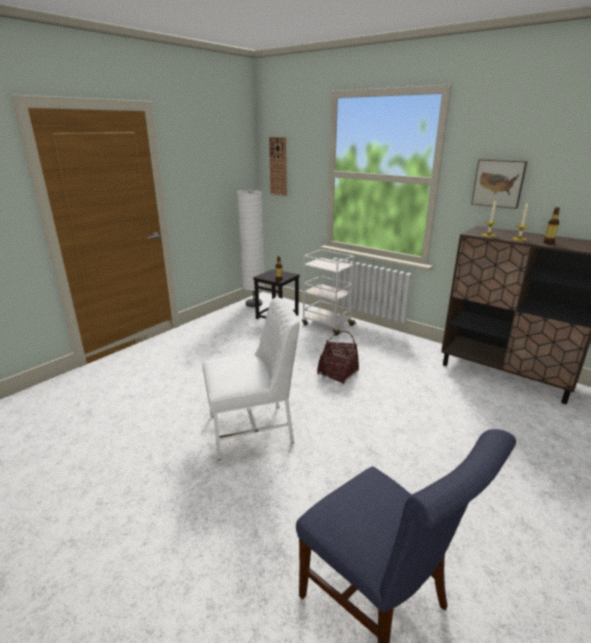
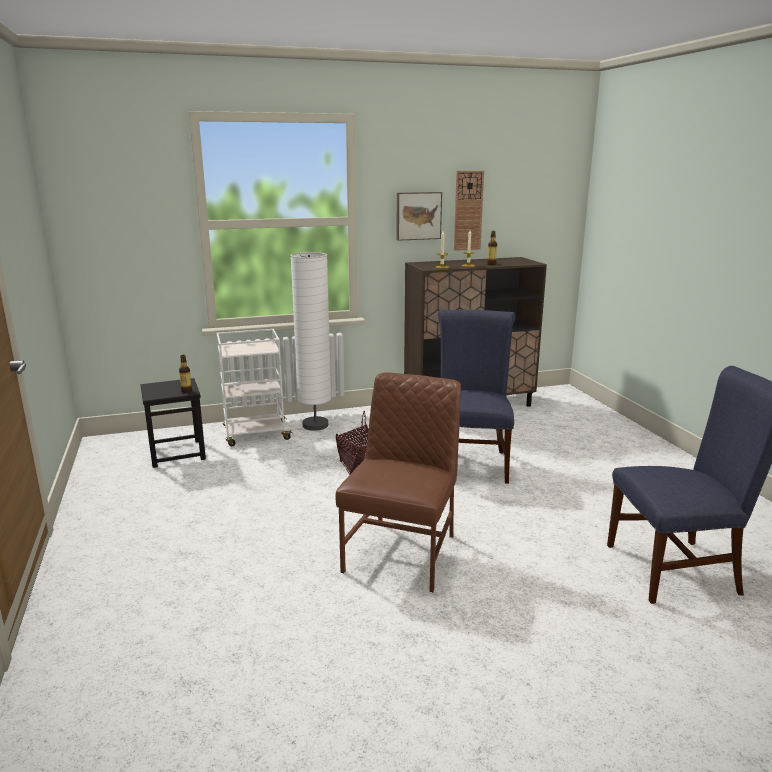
camera: 55 degrees left, 5 degrees down
white chair [203,297,300,460] -> brown chair [336,372,461,592]
white floor lamp [237,190,264,307] -> white floor lamp moved to [291,252,332,431]
wall clock [269,137,287,196] -> wall clock moved to [454,171,484,251]
none -> blue chair [438,310,516,484]

